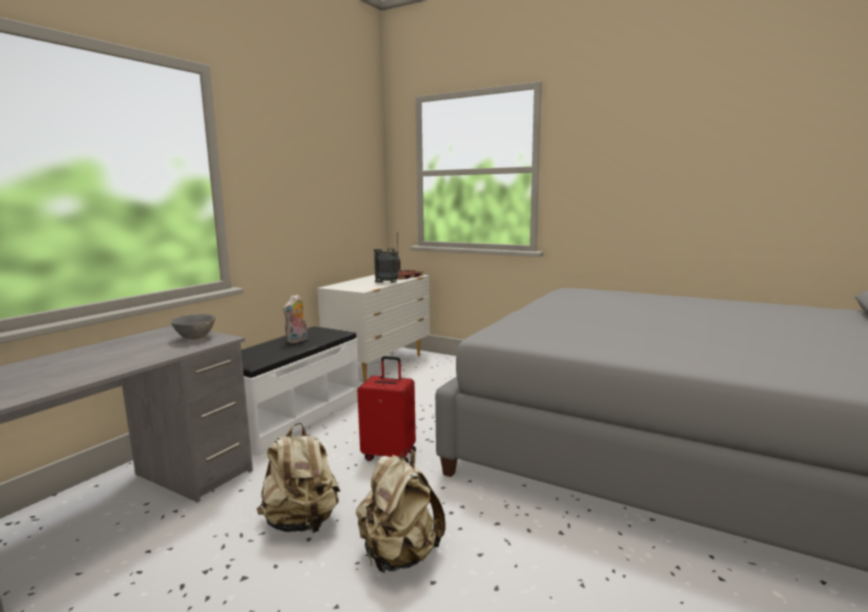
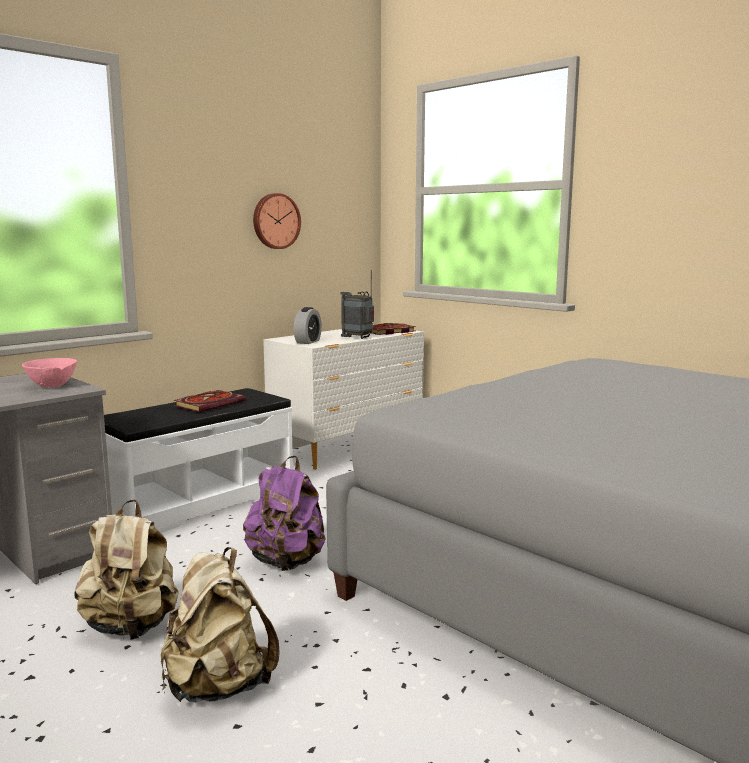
camera: 15 degrees right, 0 degrees up
grey bowl [170,314,215,340] -> pink bowl [22,358,77,387]
plush toy [283,294,308,343] -> book [174,390,246,412]
red suitcase [357,356,416,463] -> purple backpack [243,456,326,571]
none -> wall clock [253,193,301,249]
none -> alarm clock [294,307,322,344]

